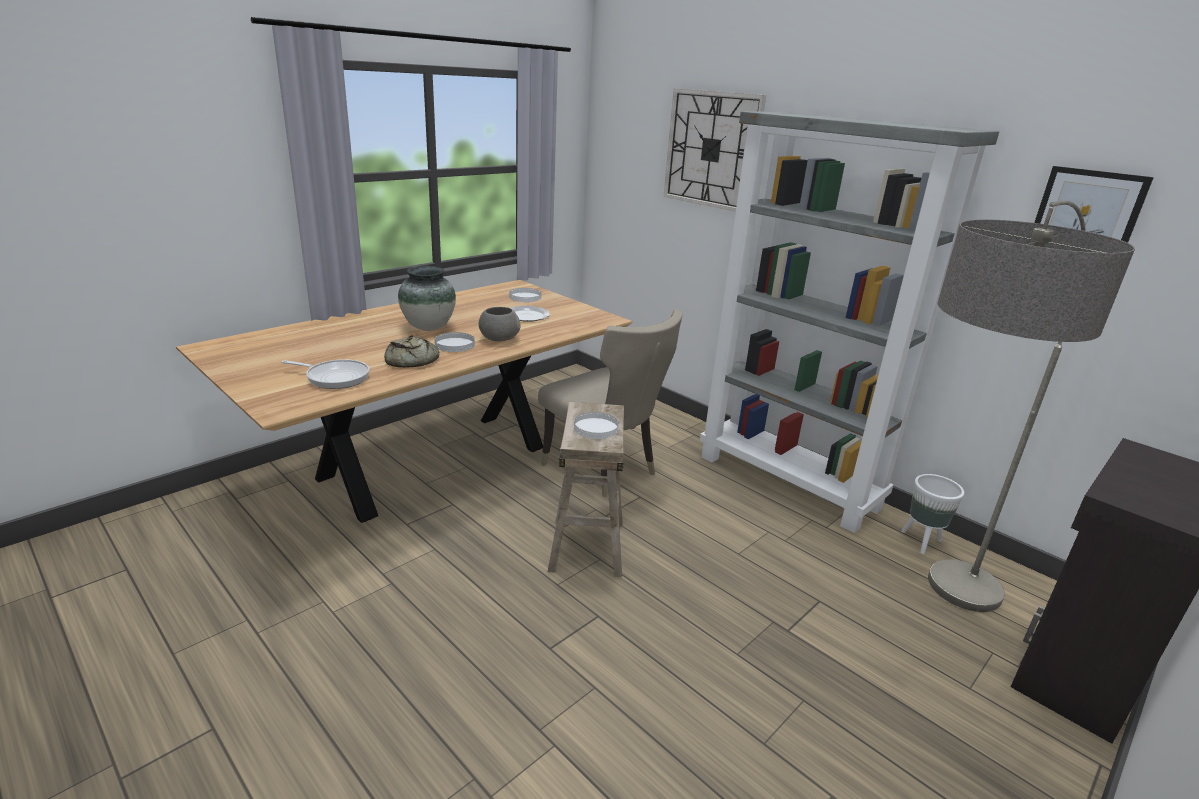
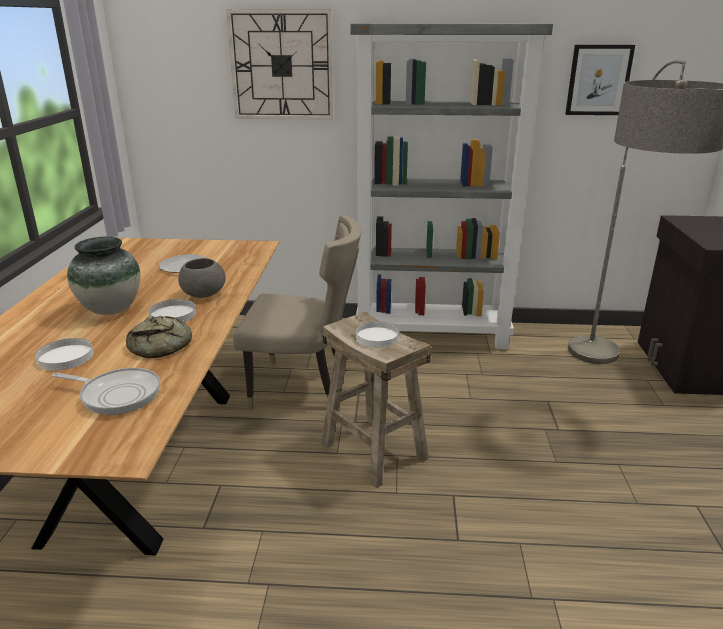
camera: 40 degrees left, 0 degrees up
frying pan [282,359,369,389] -> frying pan turned 45 degrees clockwise [52,368,160,415]
white plate [509,288,541,302] -> white plate moved to [35,338,94,371]
white planter [901,474,964,554] -> none

